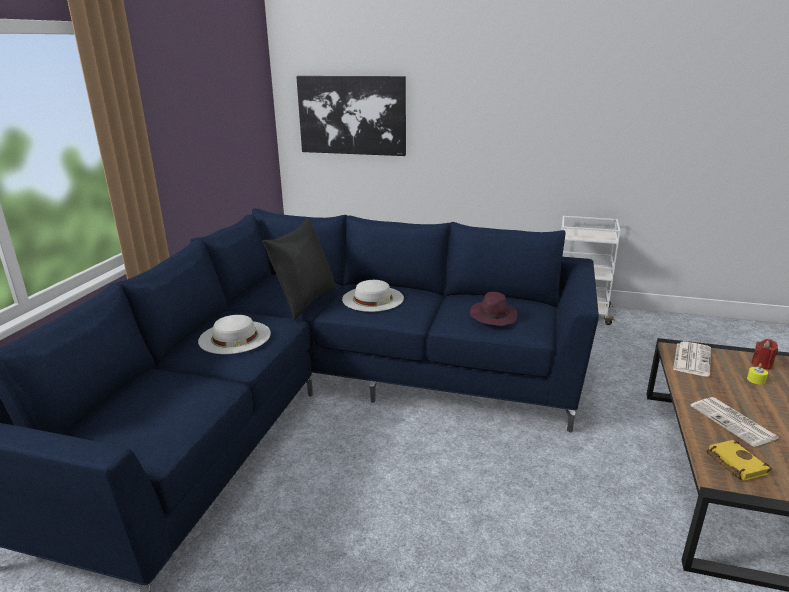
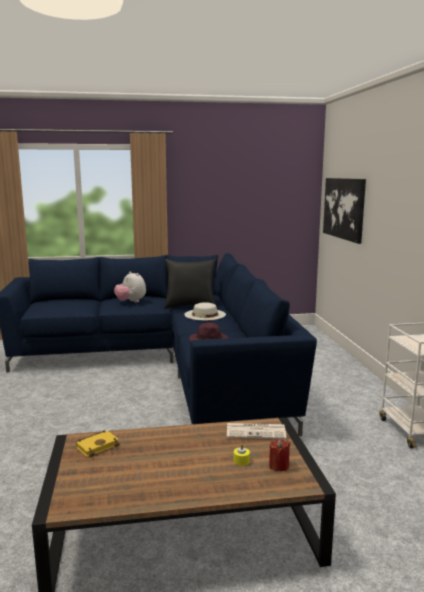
camera: 65 degrees right, 10 degrees down
white hat [198,315,271,354] -> plush toy [114,271,146,303]
newspaper [690,397,779,447] -> none

